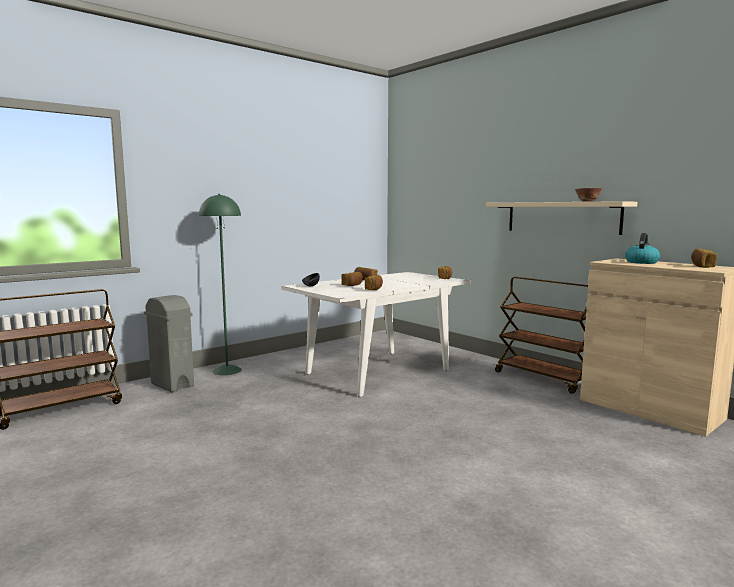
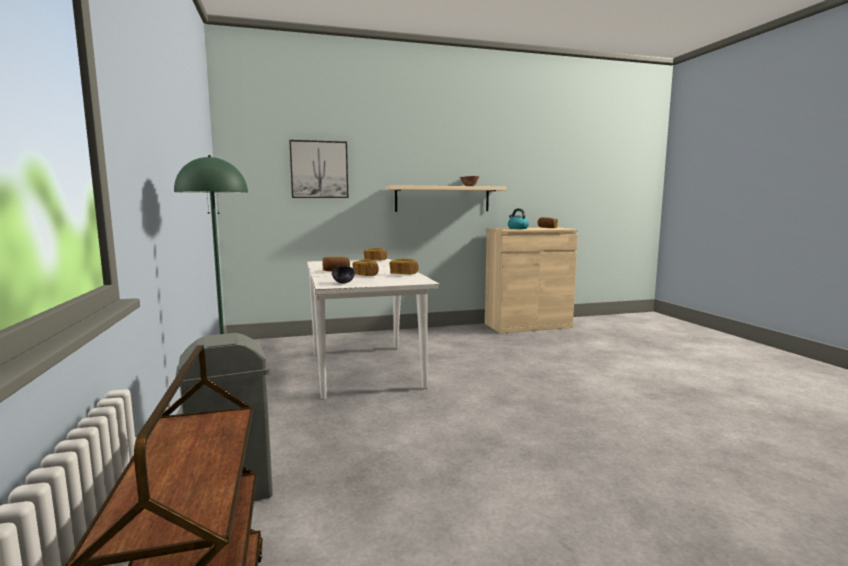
camera: 65 degrees left, 0 degrees up
brown cart [495,277,588,394] -> none
none -> picture [289,140,348,198]

